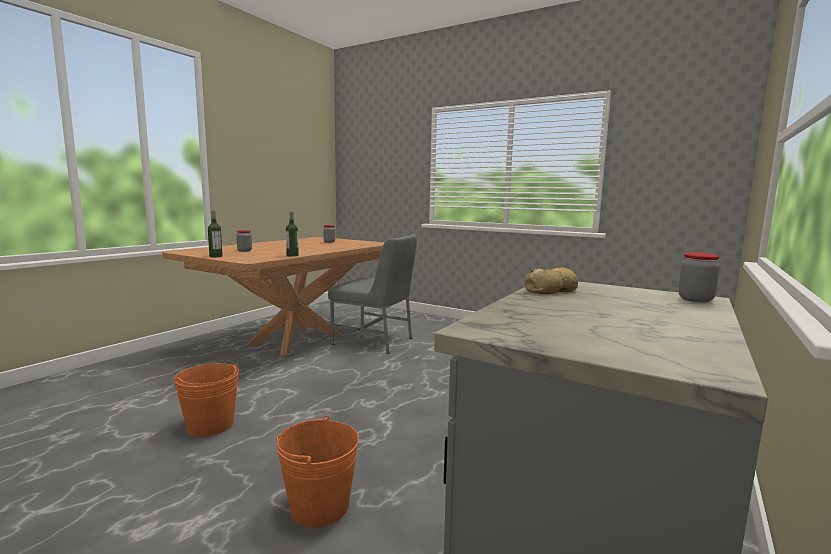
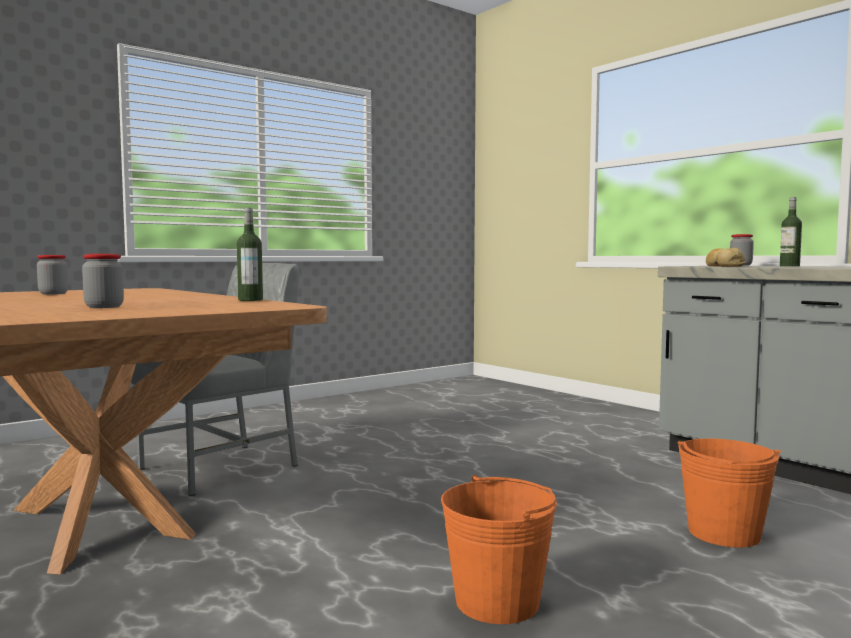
camera: 70 degrees left, 5 degrees down
bottle [208,211,223,257] -> bottle moved to [780,197,802,266]

